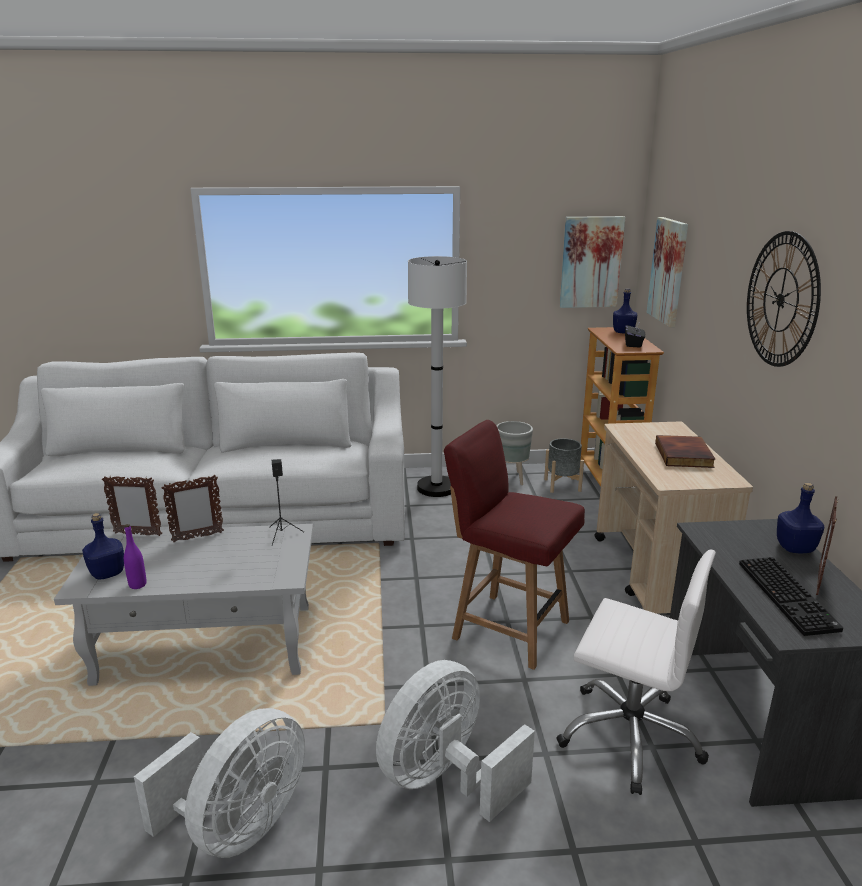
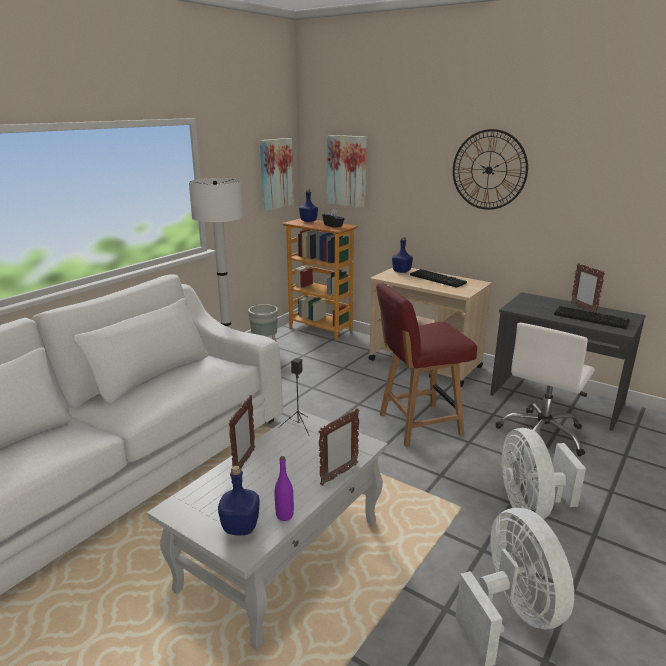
camera: 50 degrees left, 0 degrees up
picture frame [102,476,162,536] -> picture frame moved to [318,408,360,486]
grey planter [544,438,584,493] -> none
white office chair [557,550,716,795] -> white office chair turned 150 degrees clockwise [496,323,595,456]
book [655,435,715,468] -> keyboard [410,269,467,288]
blue bottle [777,482,824,553] -> blue bottle moved to [392,237,413,273]

